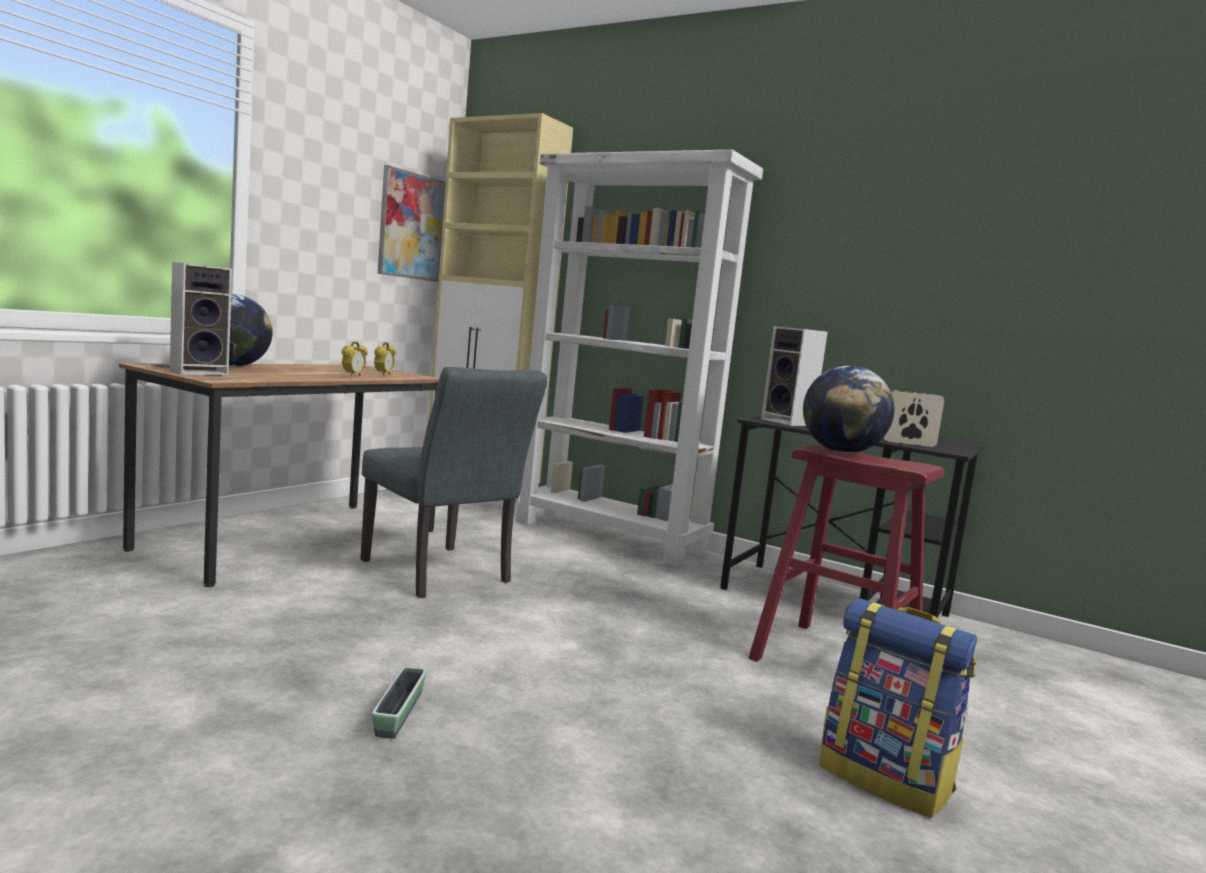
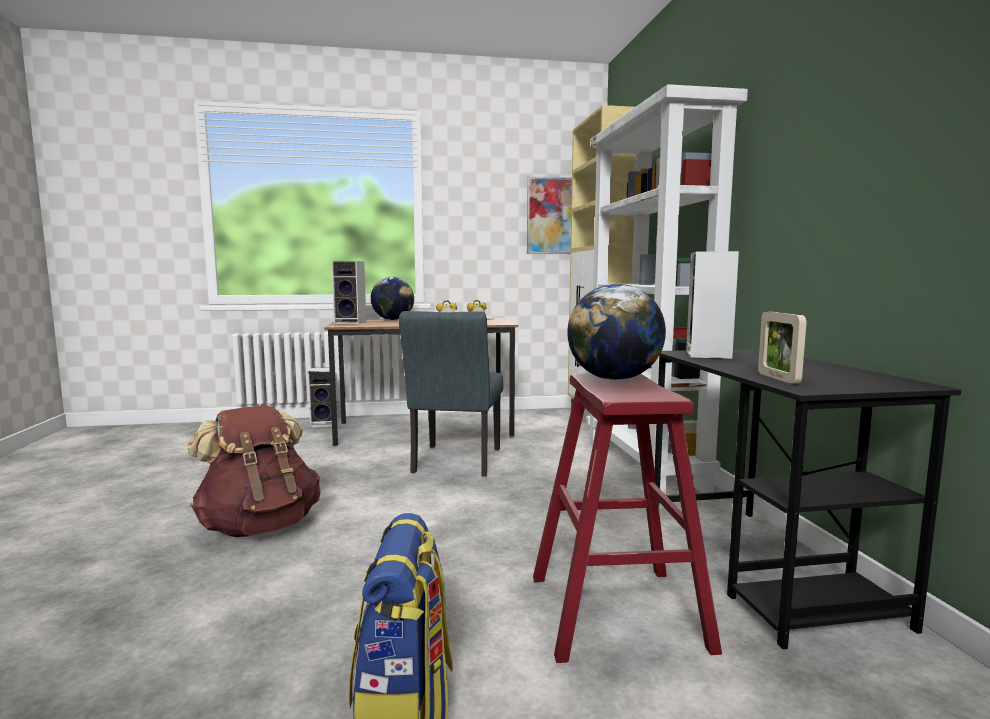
camera: 50 degrees right, 0 degrees up
planter [372,667,427,739] -> brown backpack [187,405,321,537]
picture frame [883,390,944,447] -> picture frame turned 150 degrees counterclockwise [758,312,807,384]
none -> speaker [308,368,332,427]

